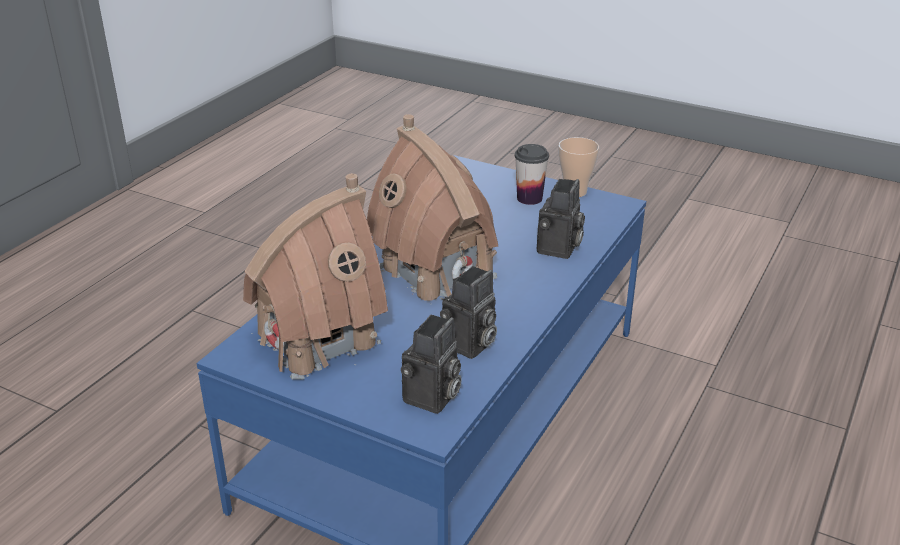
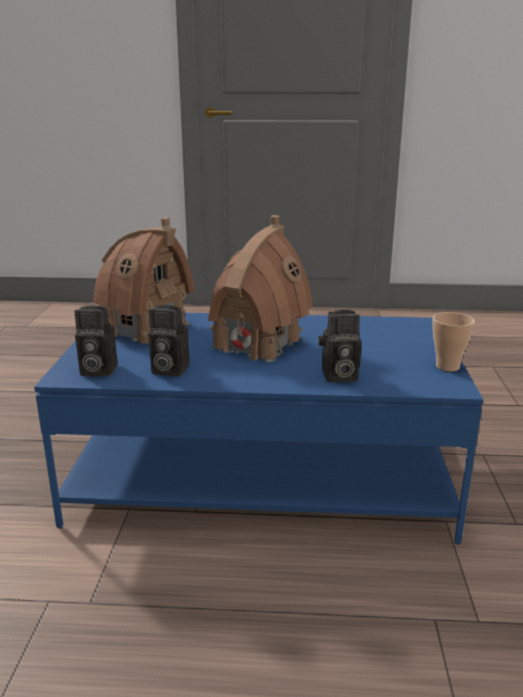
camera: 65 degrees right, 10 degrees down
cup [515,144,549,205] -> none

